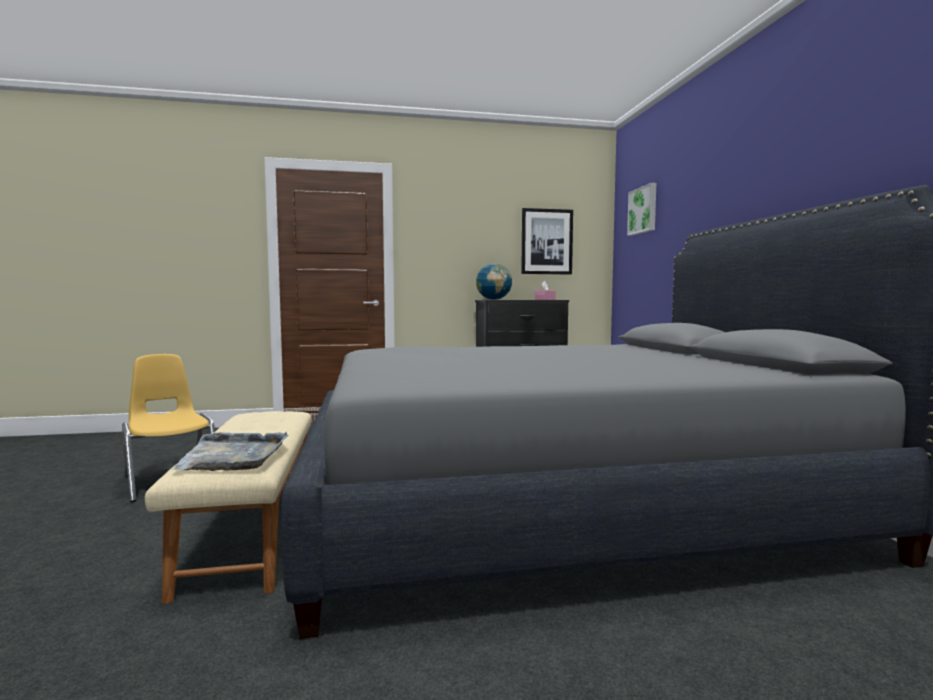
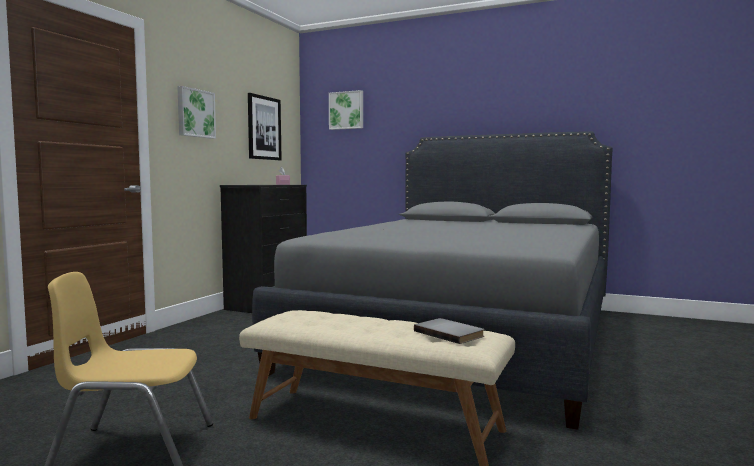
camera: 55 degrees left, 0 degrees up
grey tray [172,432,289,471] -> grey book [414,318,484,344]
globe [476,263,512,300] -> none
none -> picture [177,86,216,139]

